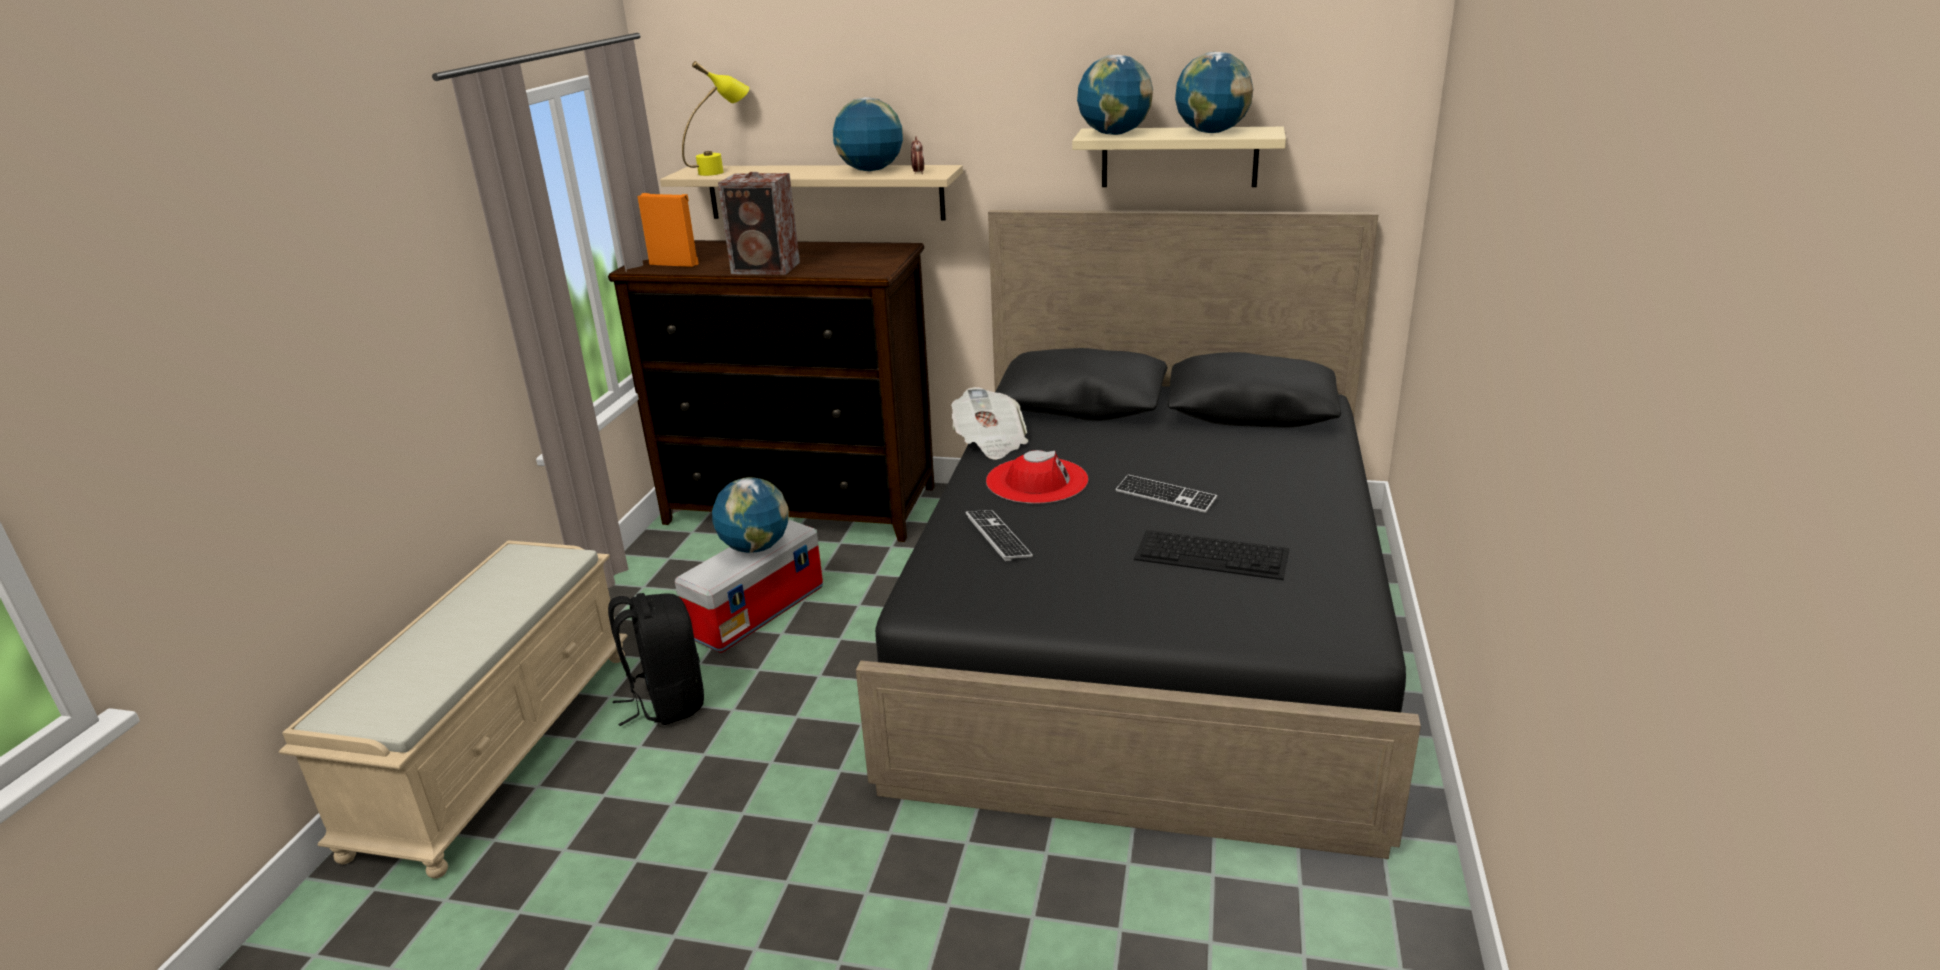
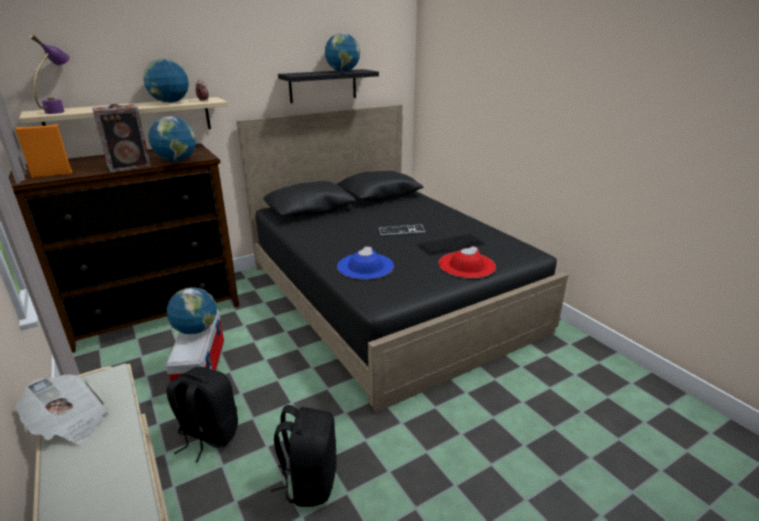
camera: 45 degrees left, 0 degrees up
yellow table lamp [682,61,749,176] -> purple table lamp [30,34,70,114]
newspaper [951,387,1028,460] -> newspaper moved to [15,375,109,444]
keyboard [965,510,1033,561] -> blue hat [337,246,394,280]
red hat [986,450,1088,503] -> red hat moved to [439,246,496,278]
beige shelf [1072,127,1286,187] -> black shelf [278,69,379,103]
globe [1077,55,1153,135] -> globe moved to [148,116,196,162]
none -> black backpack [271,405,337,507]

